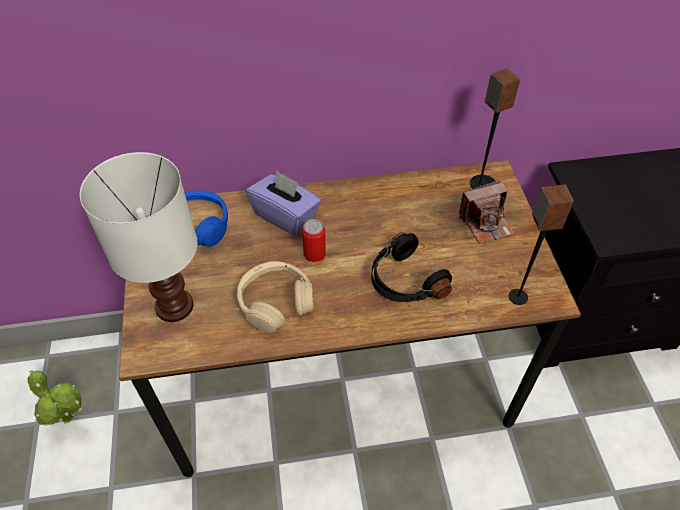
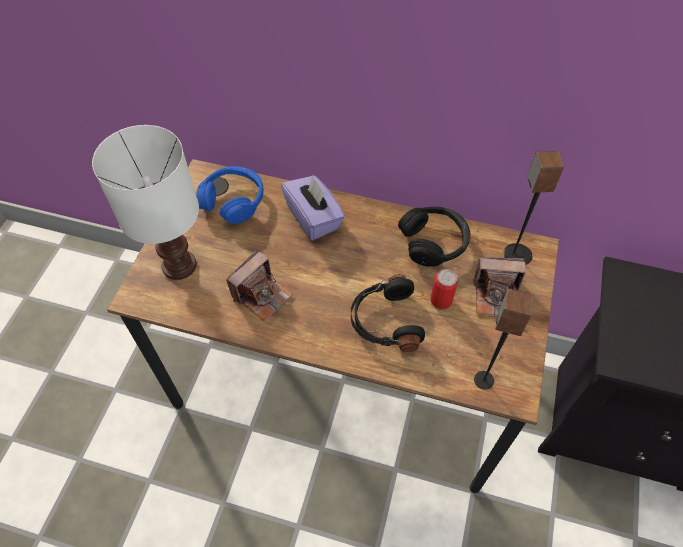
camera: 25 degrees right, 5 degrees up
potted plant [27,370,82,426] -> none
beige headphones [237,261,314,333] -> camera [226,250,293,321]
can [302,219,326,262] -> can moved to [430,269,458,309]
none -> black headphones [398,207,471,267]

